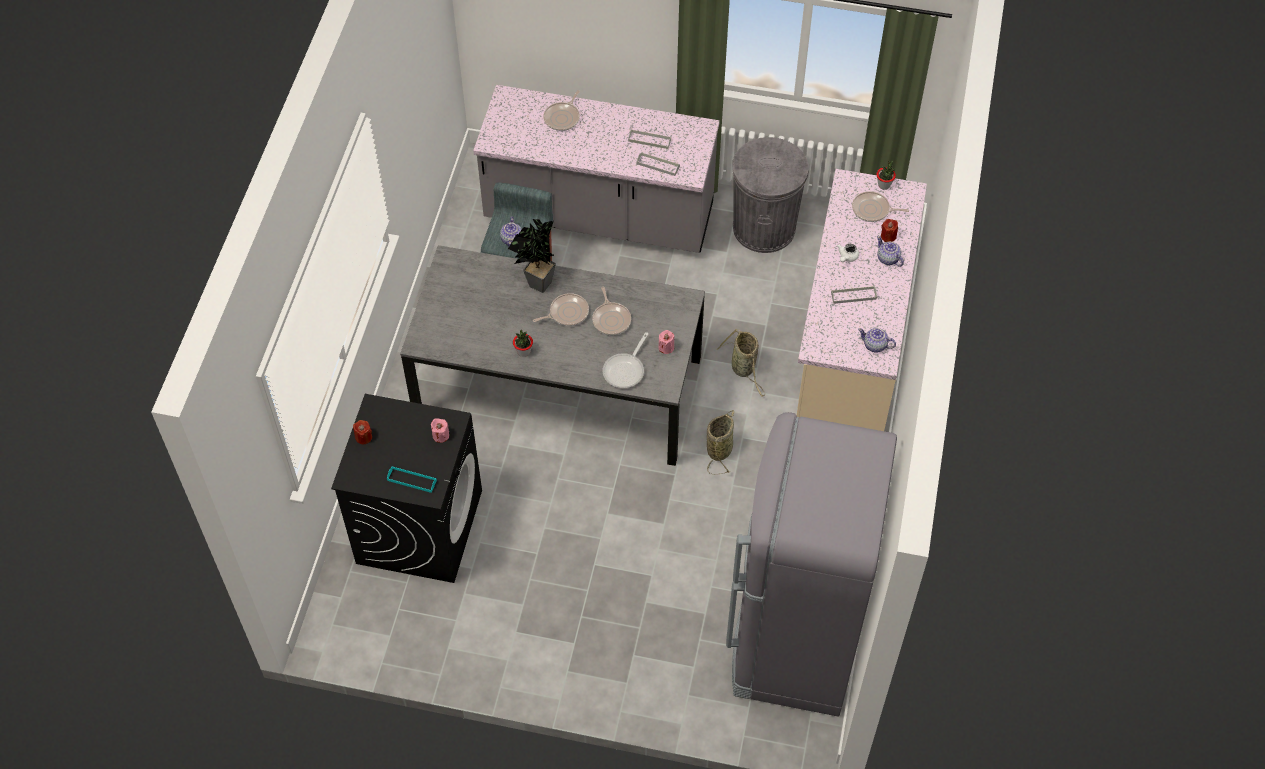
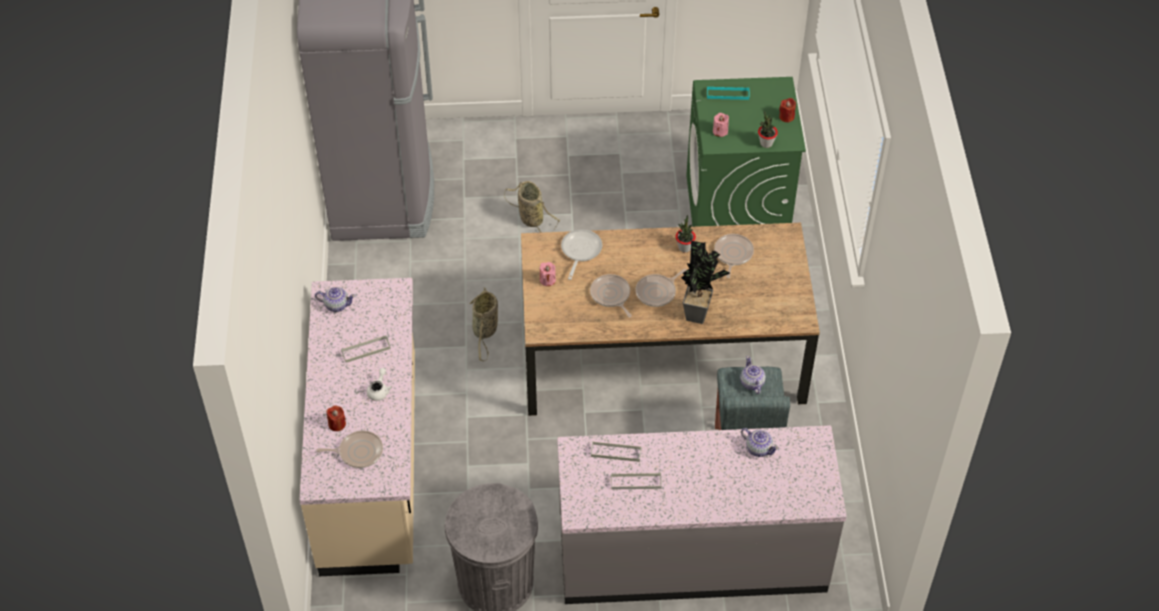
camera: 165 degrees right, 5 degrees down
black washing machine [331,394,482,583] -> green washing machine [686,77,806,227]
grey dining table [400,245,705,466] -> brown dining table [521,223,820,416]
frying pan [544,90,580,131] -> frying pan moved to [714,234,754,278]
basket [717,329,765,397] -> basket moved to [504,181,560,233]
potted plant [876,161,896,190] -> potted plant moved to [758,111,778,148]
teapot [877,236,904,267] -> teapot moved to [741,428,779,457]

